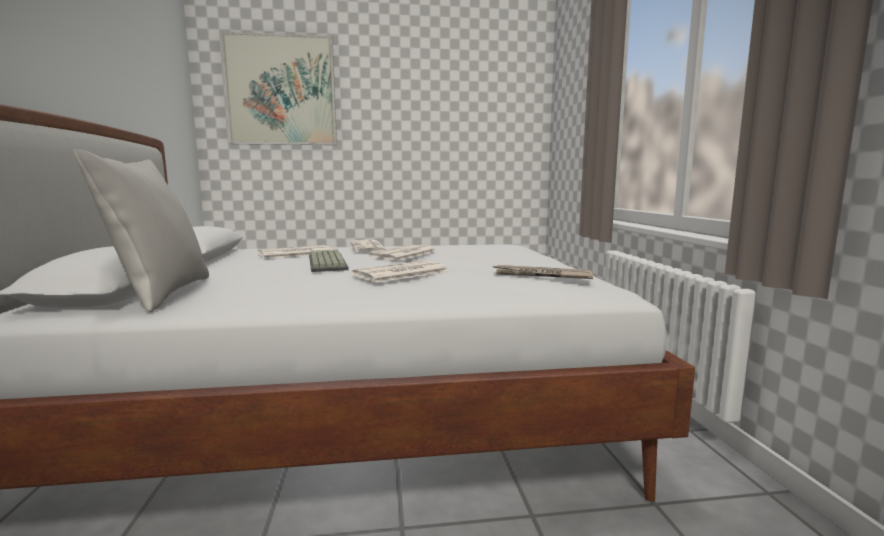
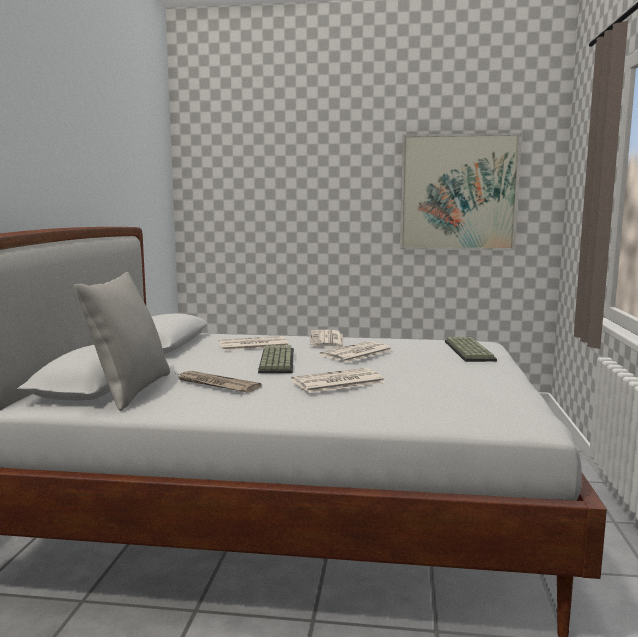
camera: 15 degrees right, 0 degrees up
picture [220,31,337,145] -> picture moved to [400,133,521,251]
newspaper [493,265,593,279] -> newspaper moved to [176,371,261,393]
none -> keyboard [445,337,497,362]

